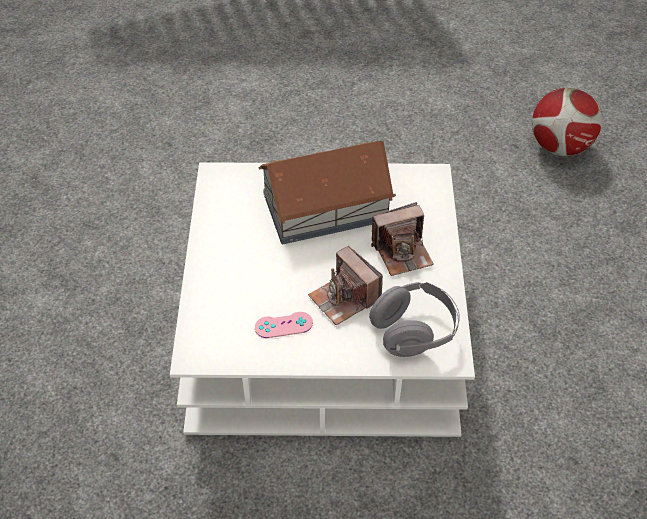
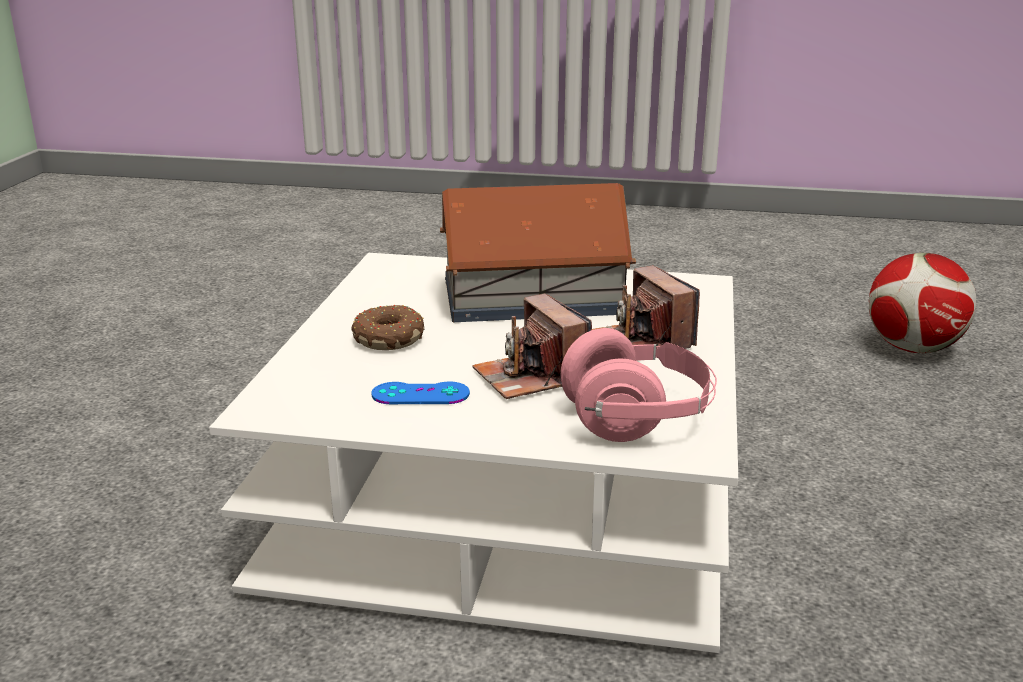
camera: 10 degrees right, 25 degrees down
pink game controller [255,312,313,338] -> blue game controller [371,381,470,404]
grey headphones [369,282,460,357] -> pink headphones [560,328,717,442]
camera [371,202,434,276] -> camera turned 75 degrees clockwise [592,265,700,349]
none -> donut [351,305,424,350]

